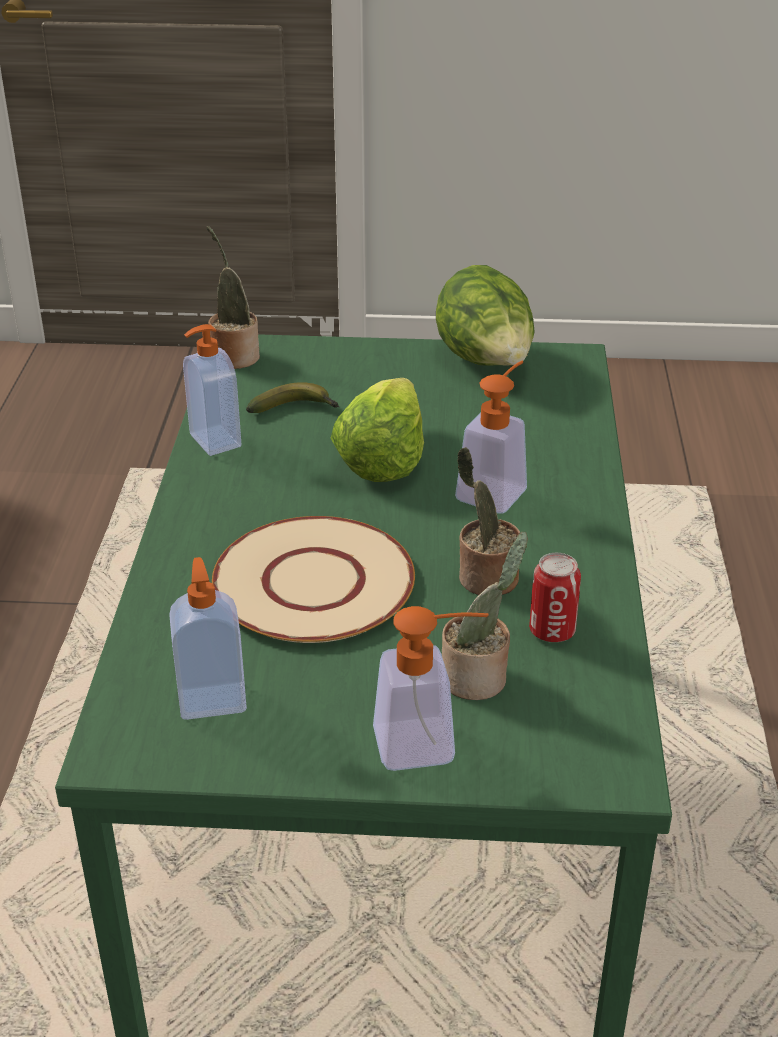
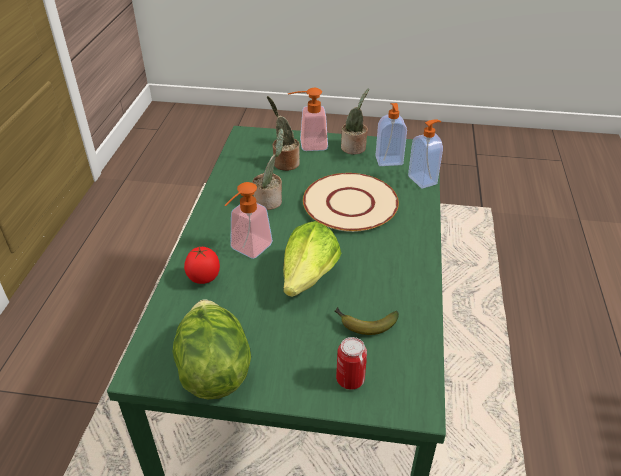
camera: 175 degrees left, 5 degrees up
soap dispenser [183,324,241,456] -> soap dispenser moved to [408,119,443,189]
potted plant [207,226,260,369] -> potted plant moved to [341,89,369,155]
can [529,553,581,642] -> can moved to [336,337,367,390]
none -> tomato [184,247,220,284]

